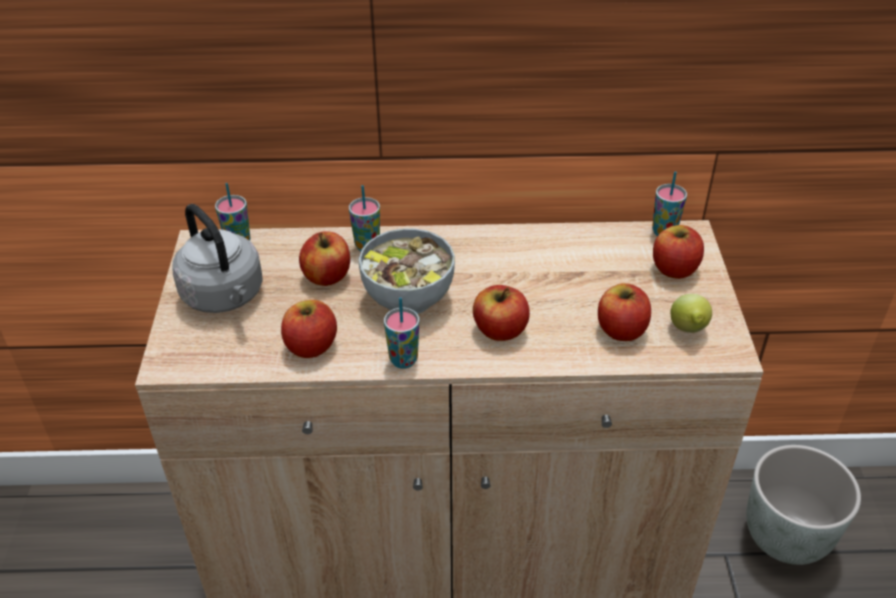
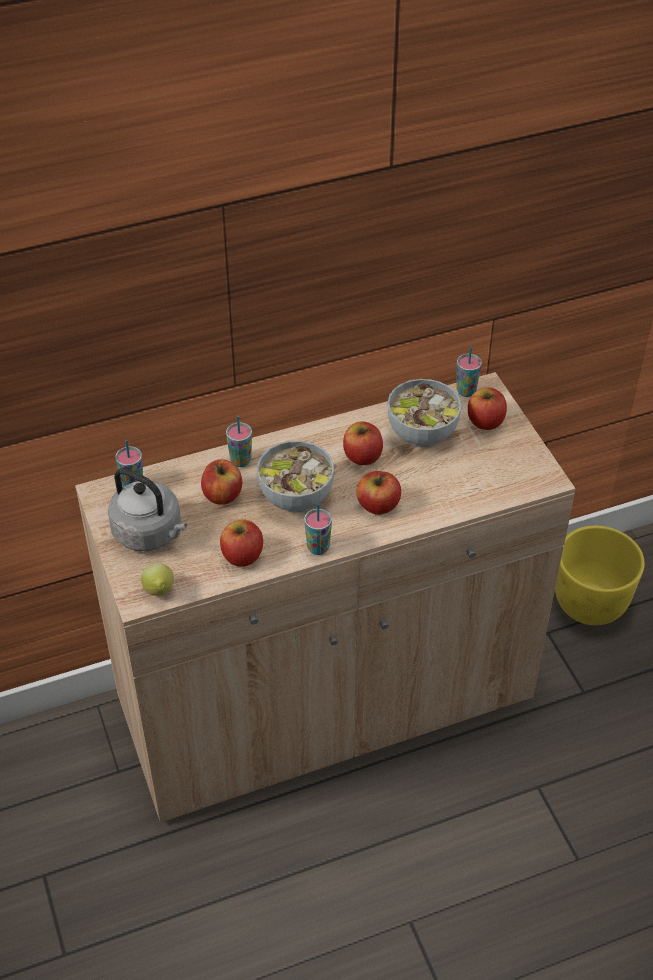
camera: 20 degrees left, 5 degrees up
apple [598,283,651,341] -> apple moved to [343,421,383,465]
lemon [671,294,712,333] -> lemon moved to [141,563,174,596]
grey planter [746,445,861,565] -> yellow planter [555,526,644,625]
none -> bowl [387,379,461,447]

